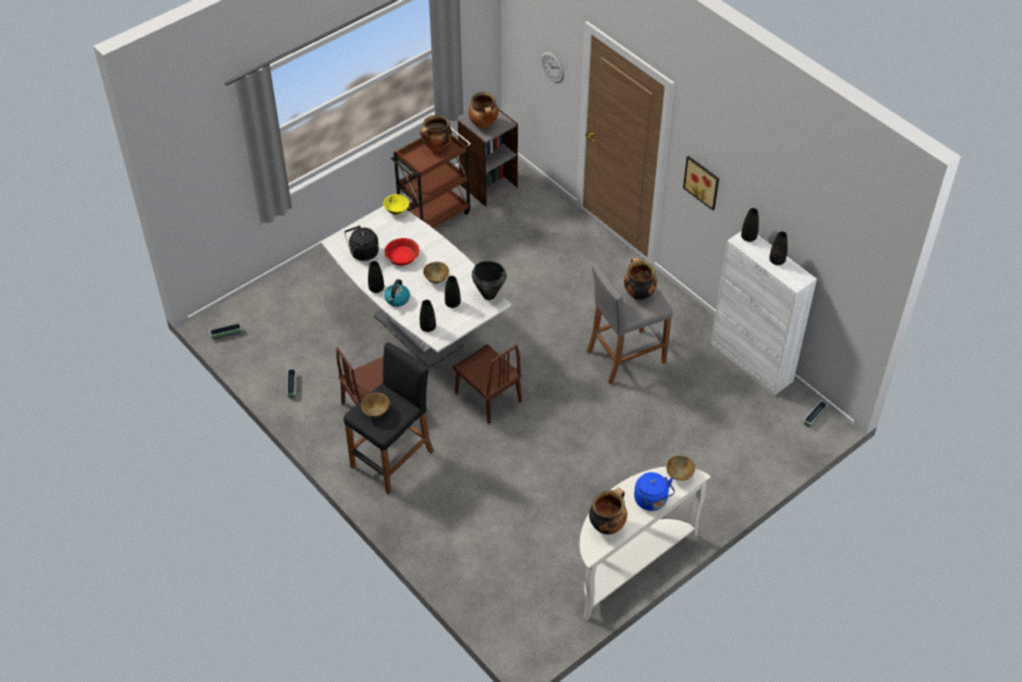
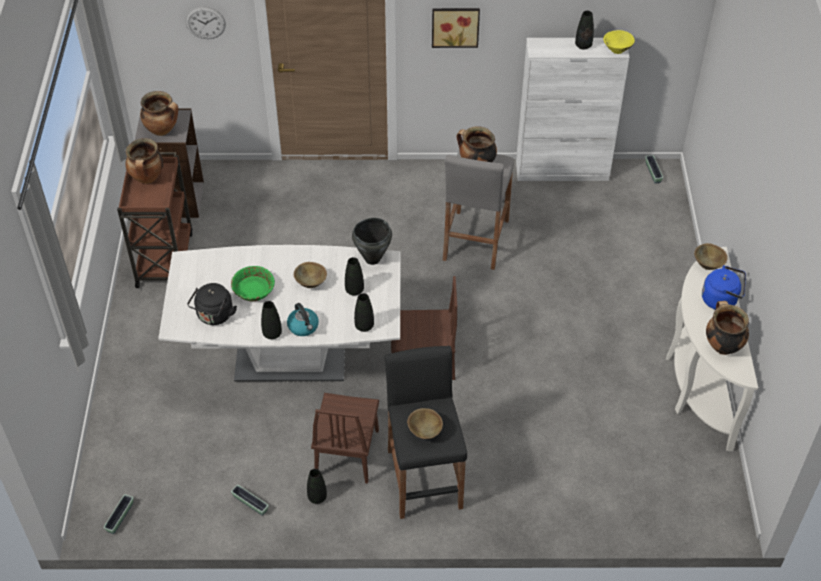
camera: 50 degrees left, 0 degrees up
yellow bowl [383,194,409,215] -> yellow bowl moved to [603,30,635,54]
red bowl [384,238,419,266] -> green bowl [231,266,275,301]
black vase [741,208,759,242] -> black vase moved to [307,469,327,504]

